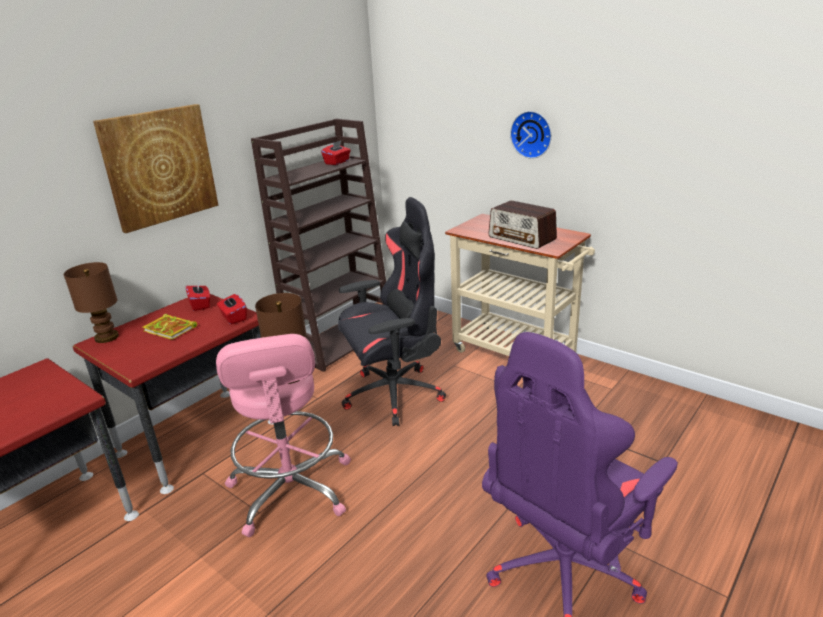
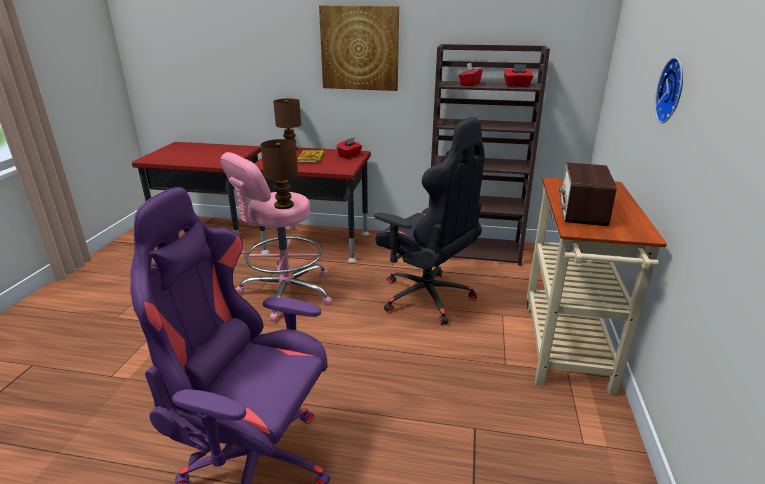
camera: 60 degrees right, 0 degrees up
red tissue box [217,294,247,324] -> red tissue box moved to [459,63,483,86]

